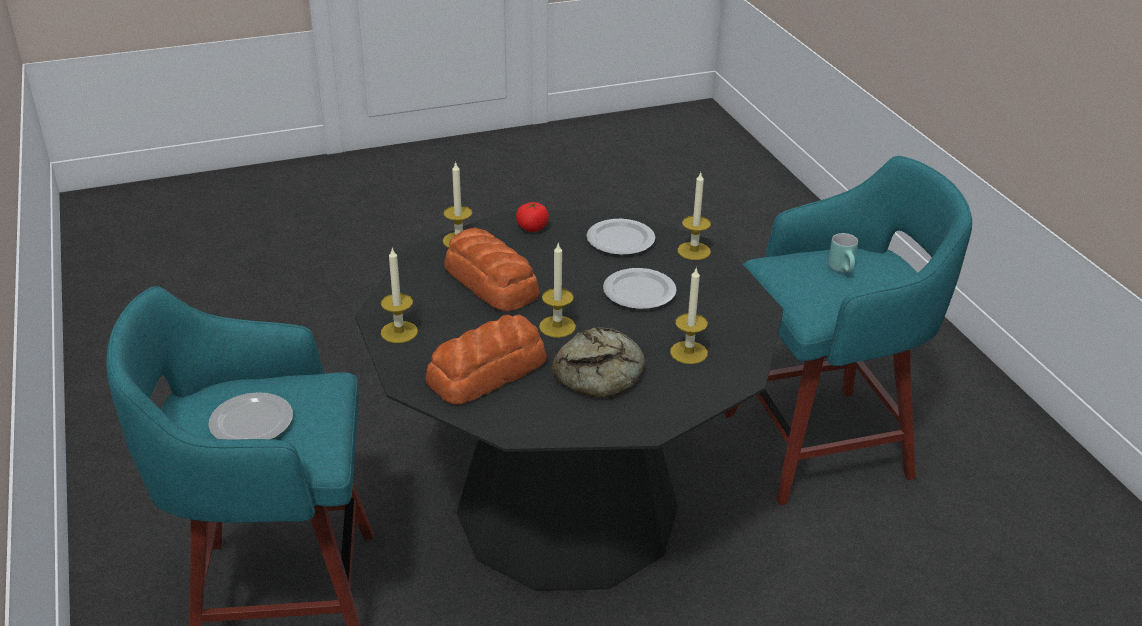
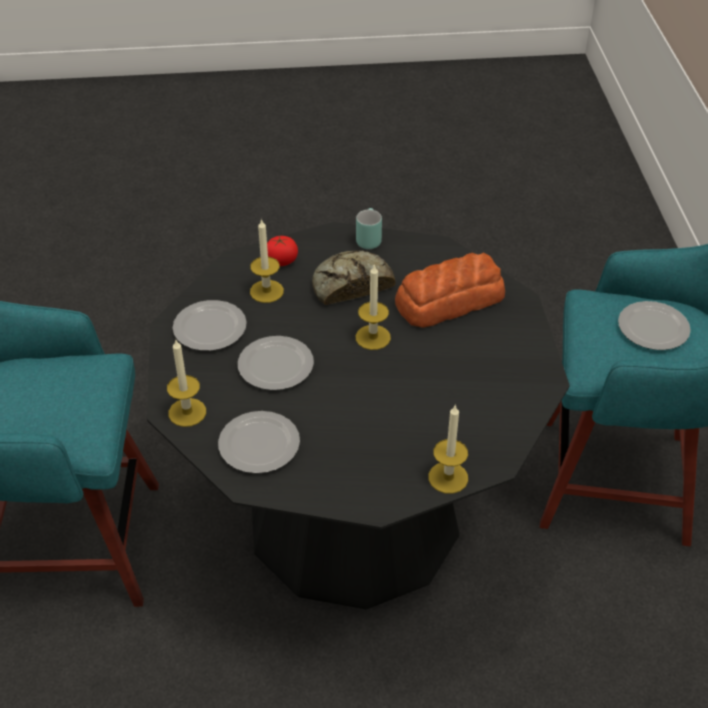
camera: 165 degrees left, 10 degrees up
candle [381,247,418,343] -> none
bread [445,227,539,311] -> none
tomato [516,202,549,232] -> tomato moved to [267,235,298,266]
turquoise mug [828,233,858,273] -> turquoise mug moved to [356,208,382,249]
none -> plate [173,300,247,351]

